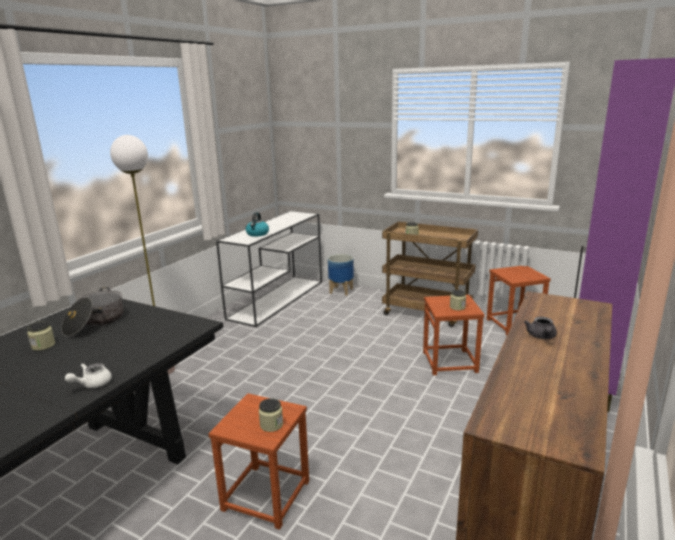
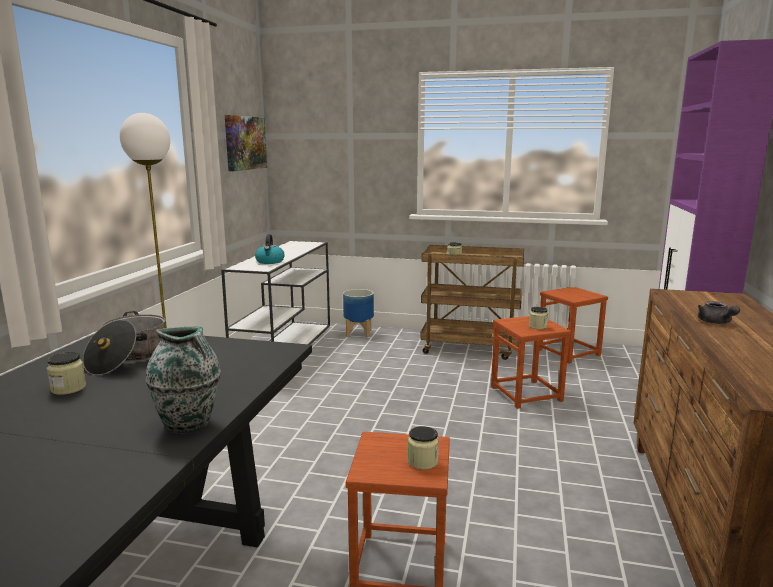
camera: 15 degrees left, 5 degrees down
white teapot [65,363,112,388] -> vase [145,326,221,434]
none -> picture [225,115,267,171]

